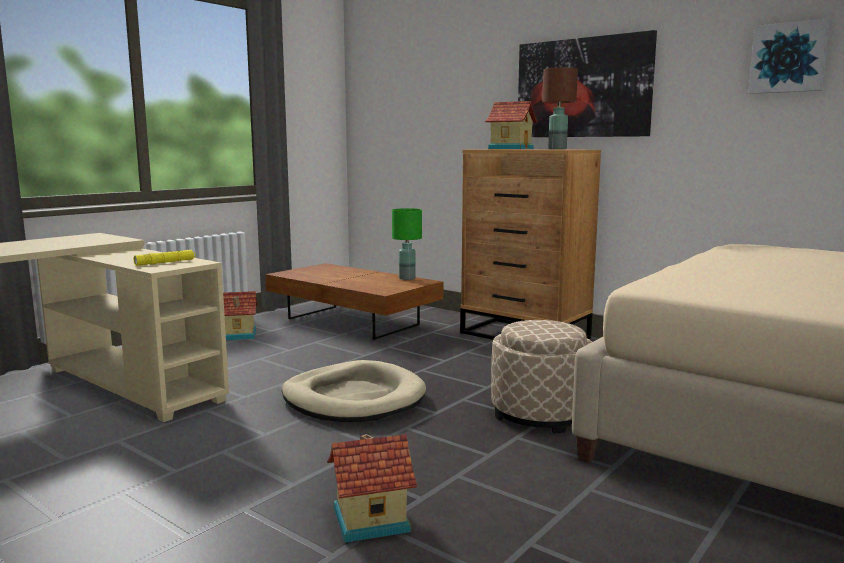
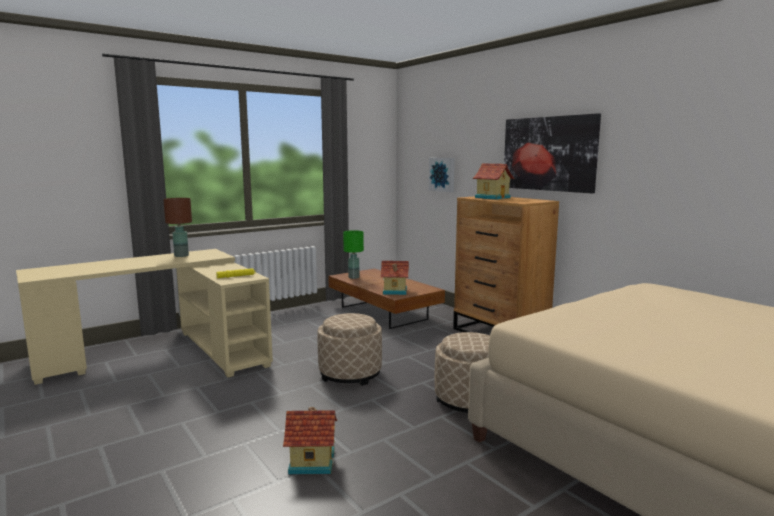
camera: 15 degrees right, 0 degrees up
toy house [223,291,257,340] -> toy house moved to [381,261,409,295]
beige dog bed [282,360,426,422] -> beige ottoman [318,313,382,386]
green table lamp [392,208,422,280] -> green table lamp moved to [343,230,364,279]
brown table lamp [542,67,578,149] -> brown table lamp moved to [163,198,192,257]
picture [749,18,831,94] -> picture moved to [429,158,455,192]

